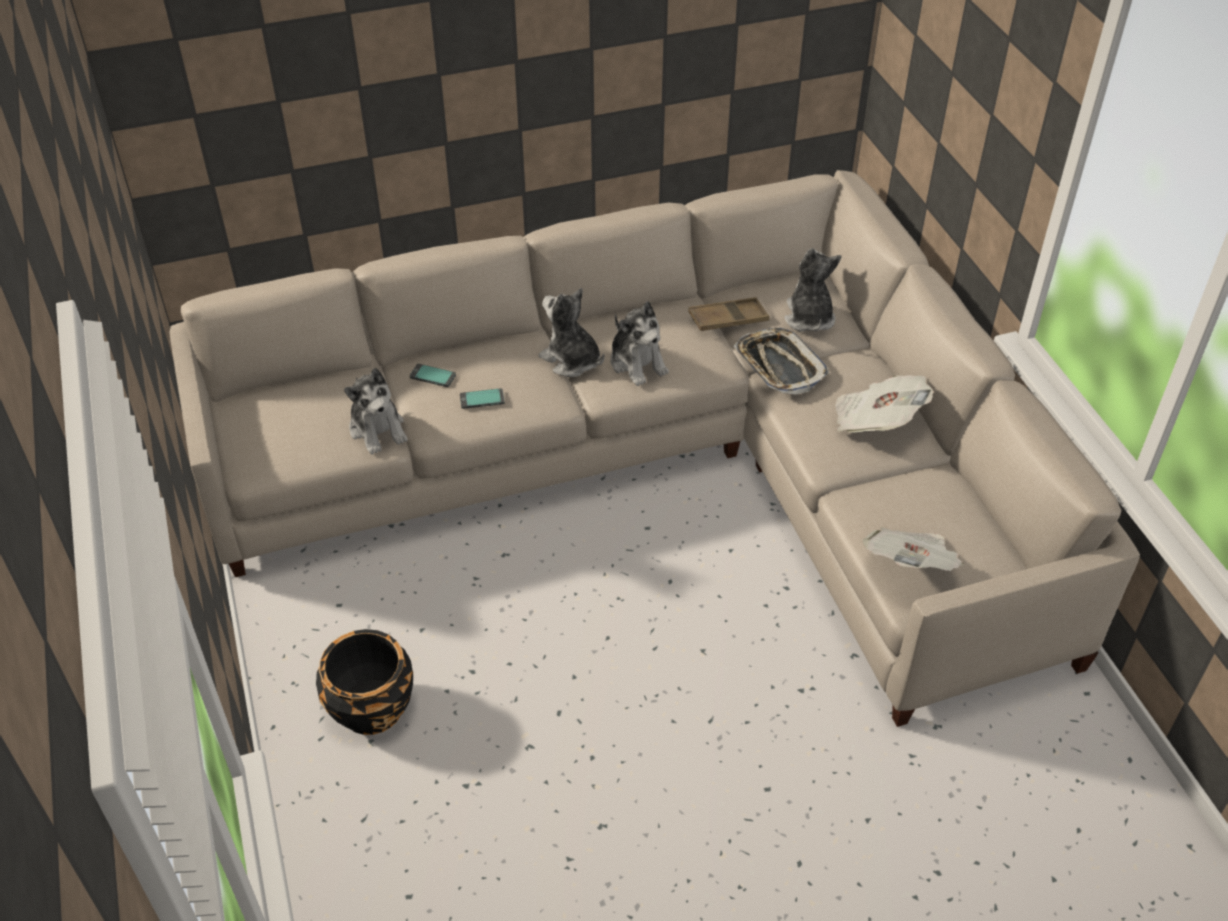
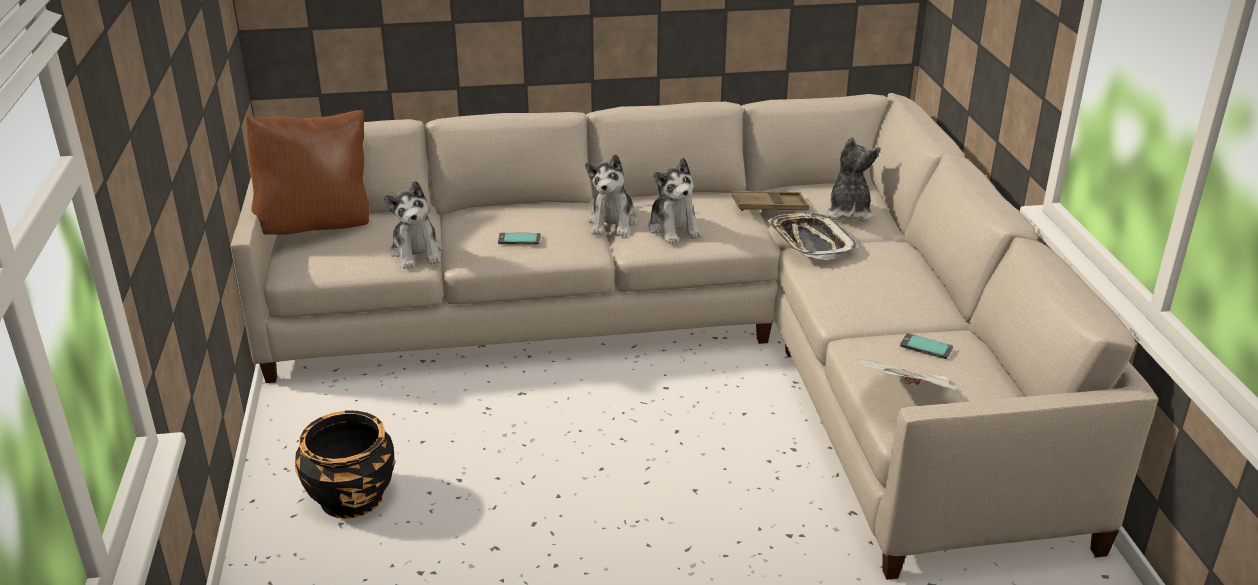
camera: 10 degrees right, 15 degrees down
phone [410,364,456,387] -> phone moved to [900,334,953,359]
plush toy [538,288,605,377] -> plush toy turned 135 degrees counterclockwise [585,154,638,236]
newspaper [835,375,933,432] -> none
none -> brown pillow [246,110,369,235]

